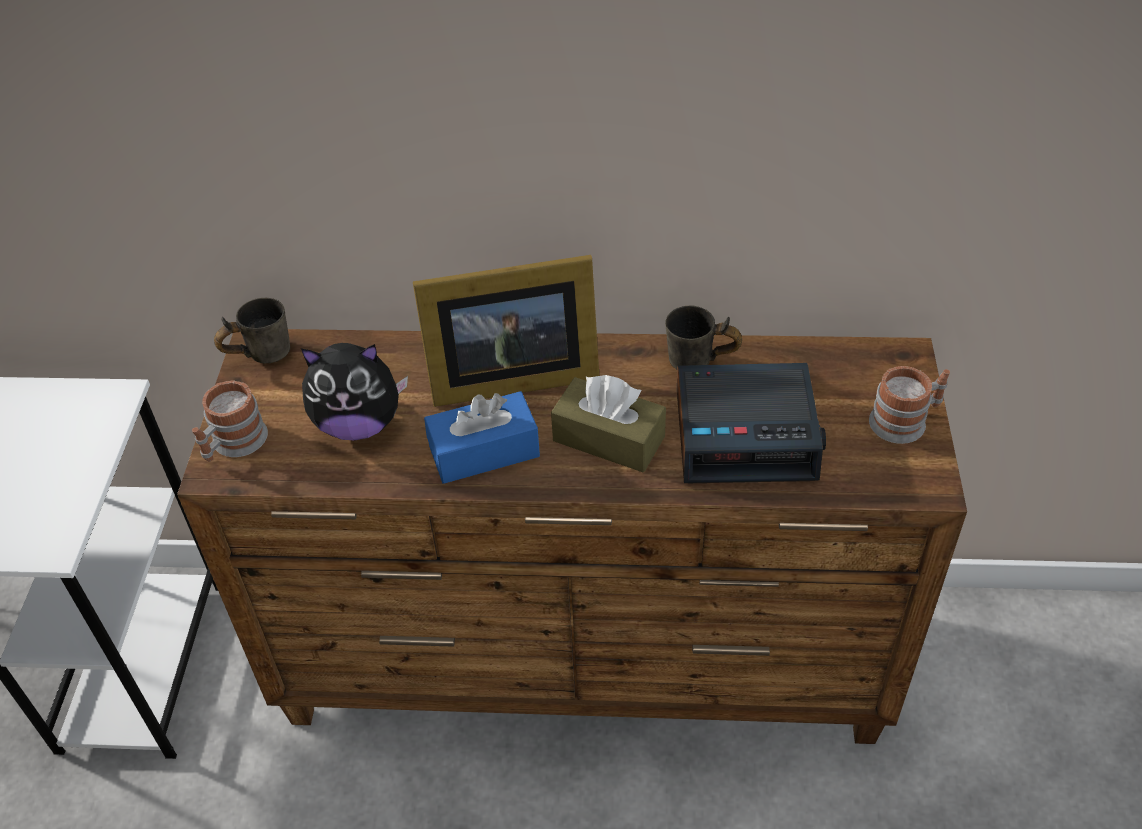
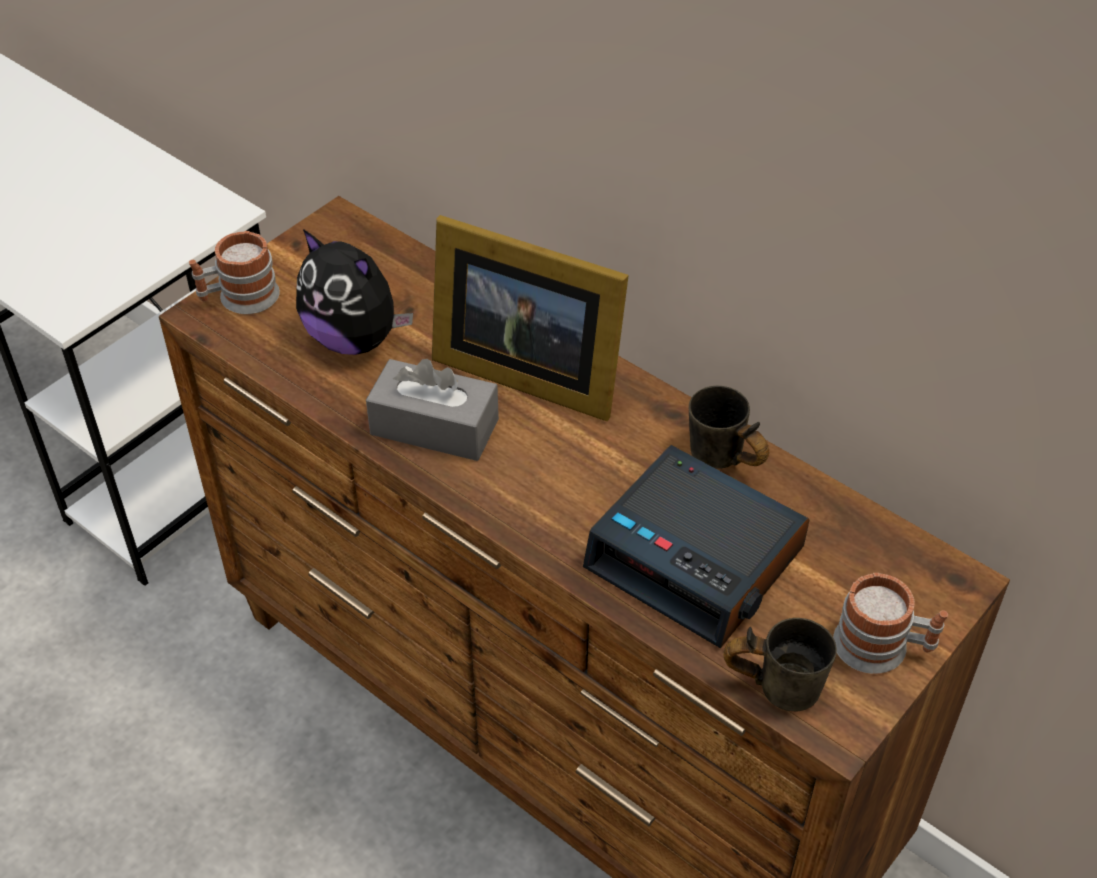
camera: 35 degrees right, 0 degrees up
grey mug [214,298,290,363] -> grey mug moved to [723,618,837,712]
blue tissue box [424,391,540,484] -> grey tissue box [366,359,499,461]
brown tissue box [551,375,666,472] -> none

